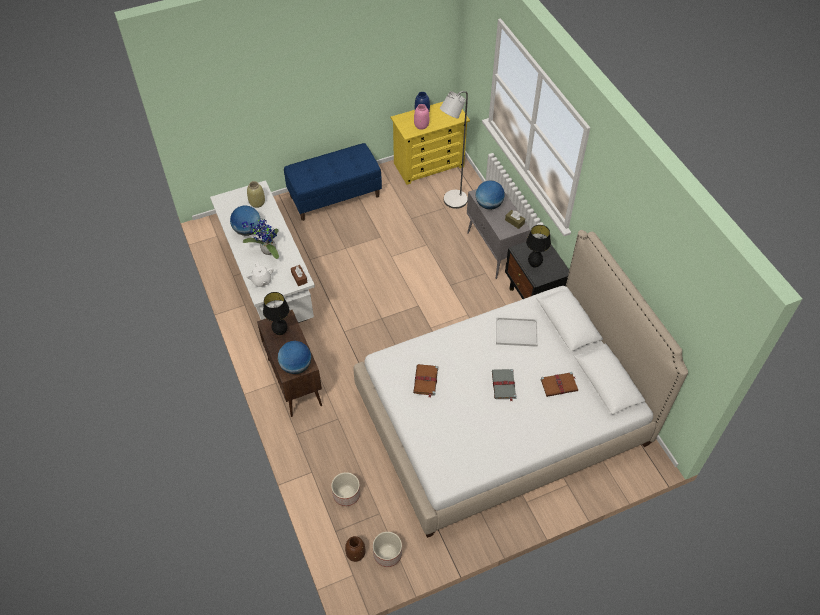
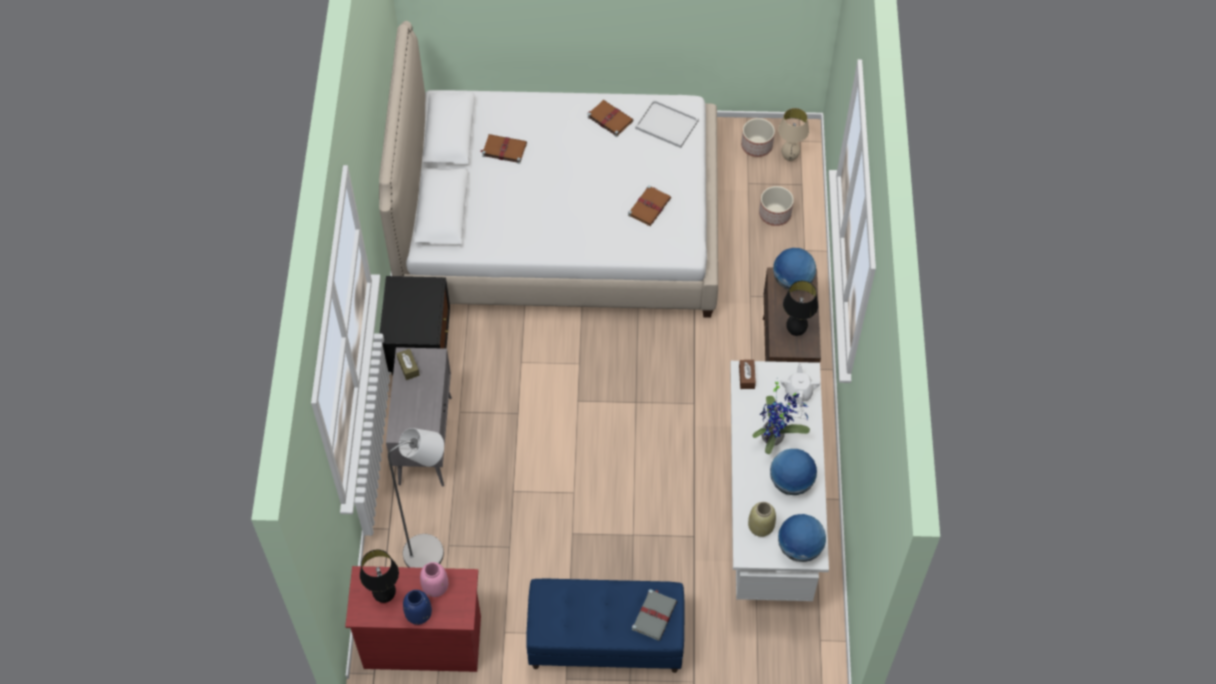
camera: 155 degrees left, 5 degrees up
brown vase [345,536,366,562] -> beige table lamp [778,108,809,161]
yellow dresser [391,101,470,185] -> red dresser [345,566,481,672]
globe [476,180,505,210] -> globe moved to [778,514,826,562]
grey book [492,369,516,402] -> grey book moved to [632,589,677,641]
white tray [496,317,538,347] -> white tray moved to [635,100,699,148]
black table lamp [526,225,551,268] -> black table lamp moved to [360,549,399,603]
none -> brown book [587,100,633,137]

